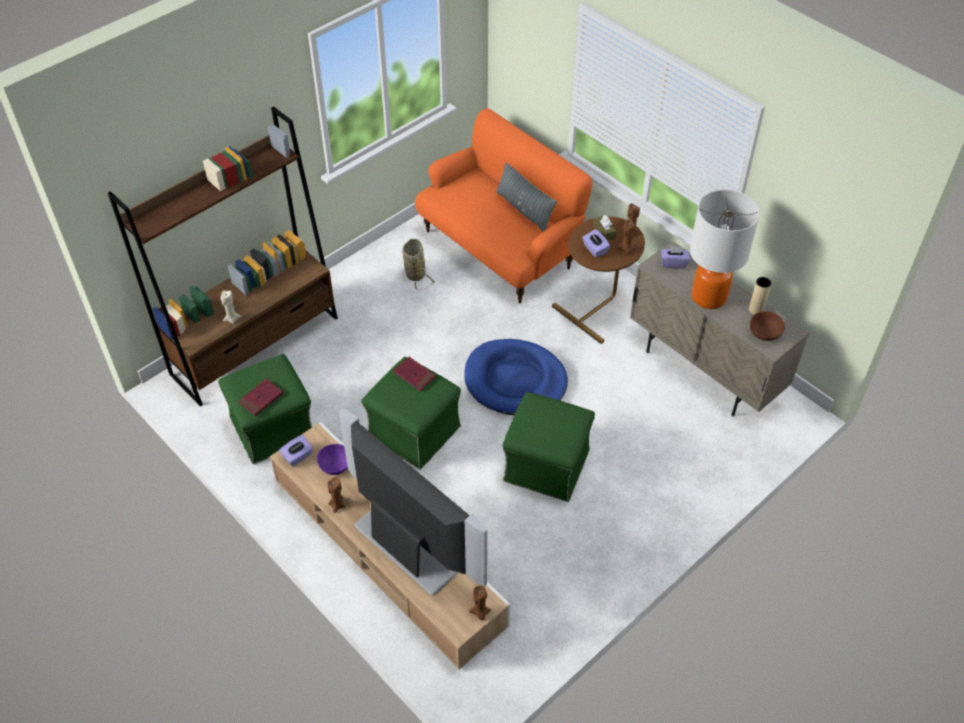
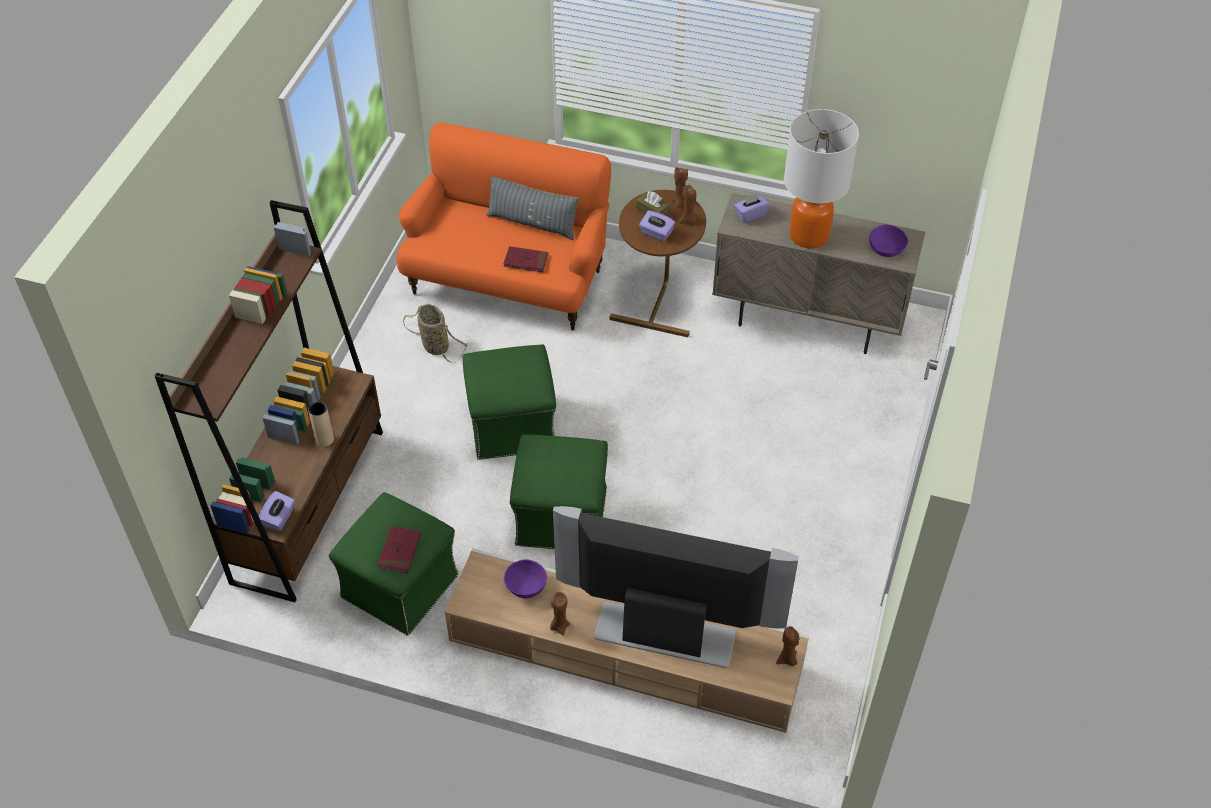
camera: 30 degrees left, 0 degrees up
beige candle [221,290,242,324] -> none
purple tissue box [279,435,313,466] -> purple tissue box moved to [259,491,295,531]
red book [393,357,436,391] -> red book moved to [504,246,548,272]
blue dog bed [464,339,568,415] -> none
green ottoman [502,392,595,502] -> green ottoman moved to [463,344,556,460]
beige vase [749,277,772,315] -> beige vase moved to [308,402,334,447]
brown bowl [750,311,785,341] -> purple bowl [869,225,908,257]

